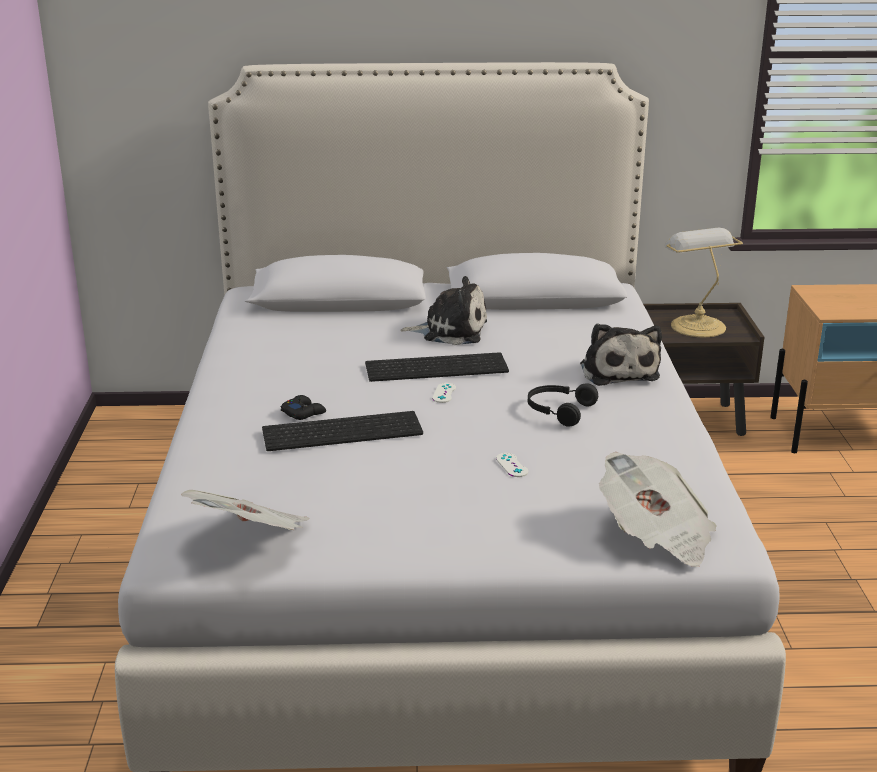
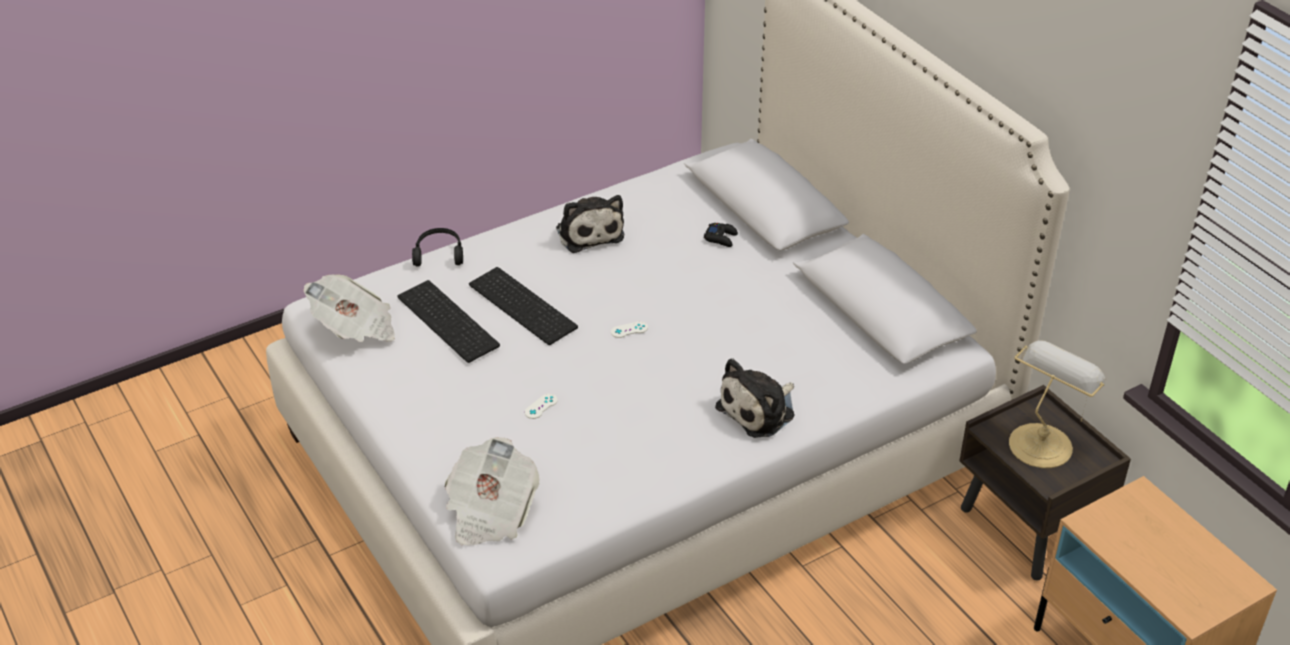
camera: 60 degrees right, 15 degrees up
black game controller [281,395,326,420] -> black game controller moved to [704,223,738,247]
keyboard [365,352,509,382] -> keyboard moved to [398,280,500,363]
plush toy [400,276,487,345] -> plush toy moved to [556,195,624,253]
black headphones [528,384,598,426] -> black headphones moved to [412,228,463,267]

